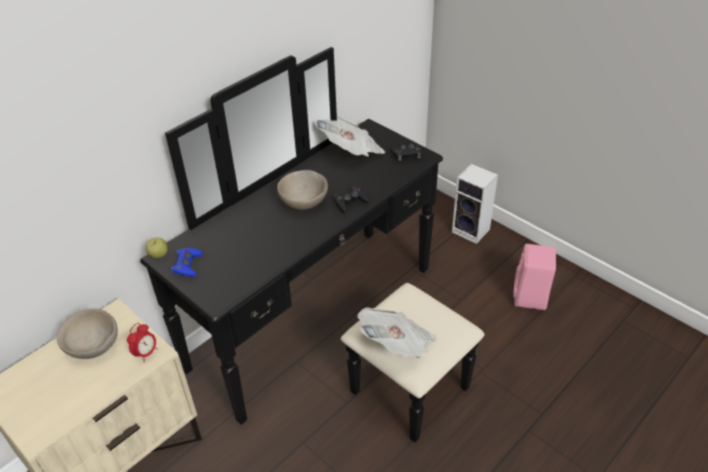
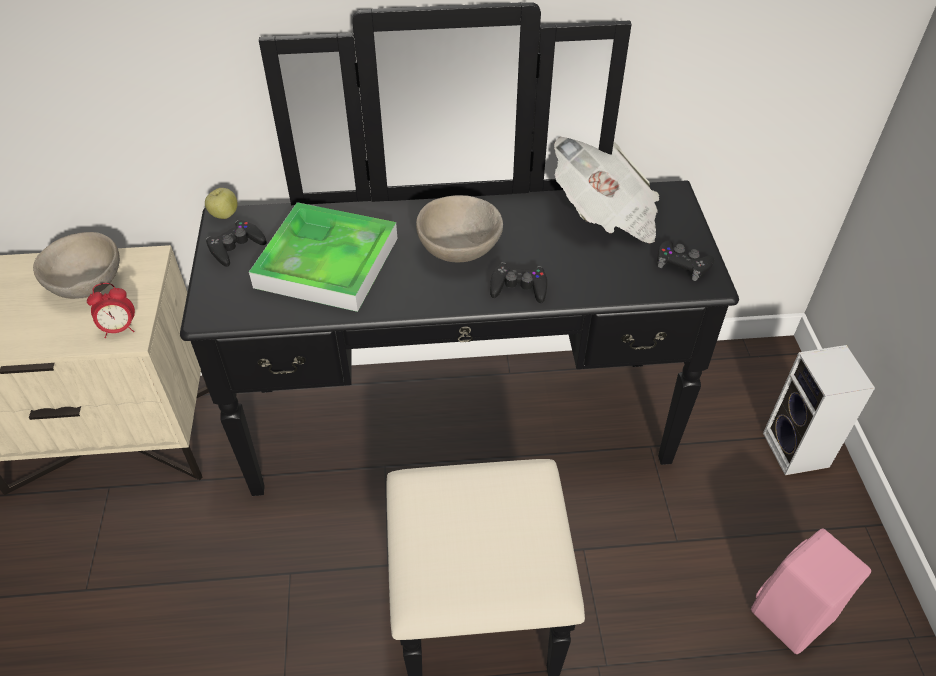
camera: 40 degrees right, 5 degrees up
blue game controller [171,248,202,277] -> black game controller [206,220,267,267]
newspaper [357,308,437,358] -> none
none -> tray [249,202,397,312]

